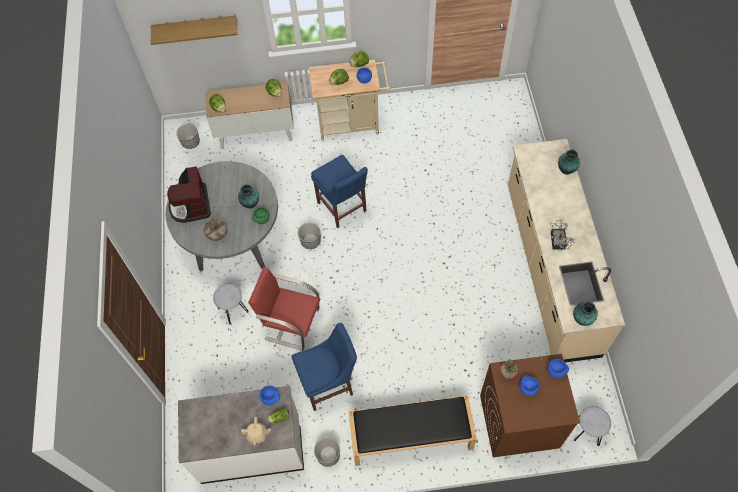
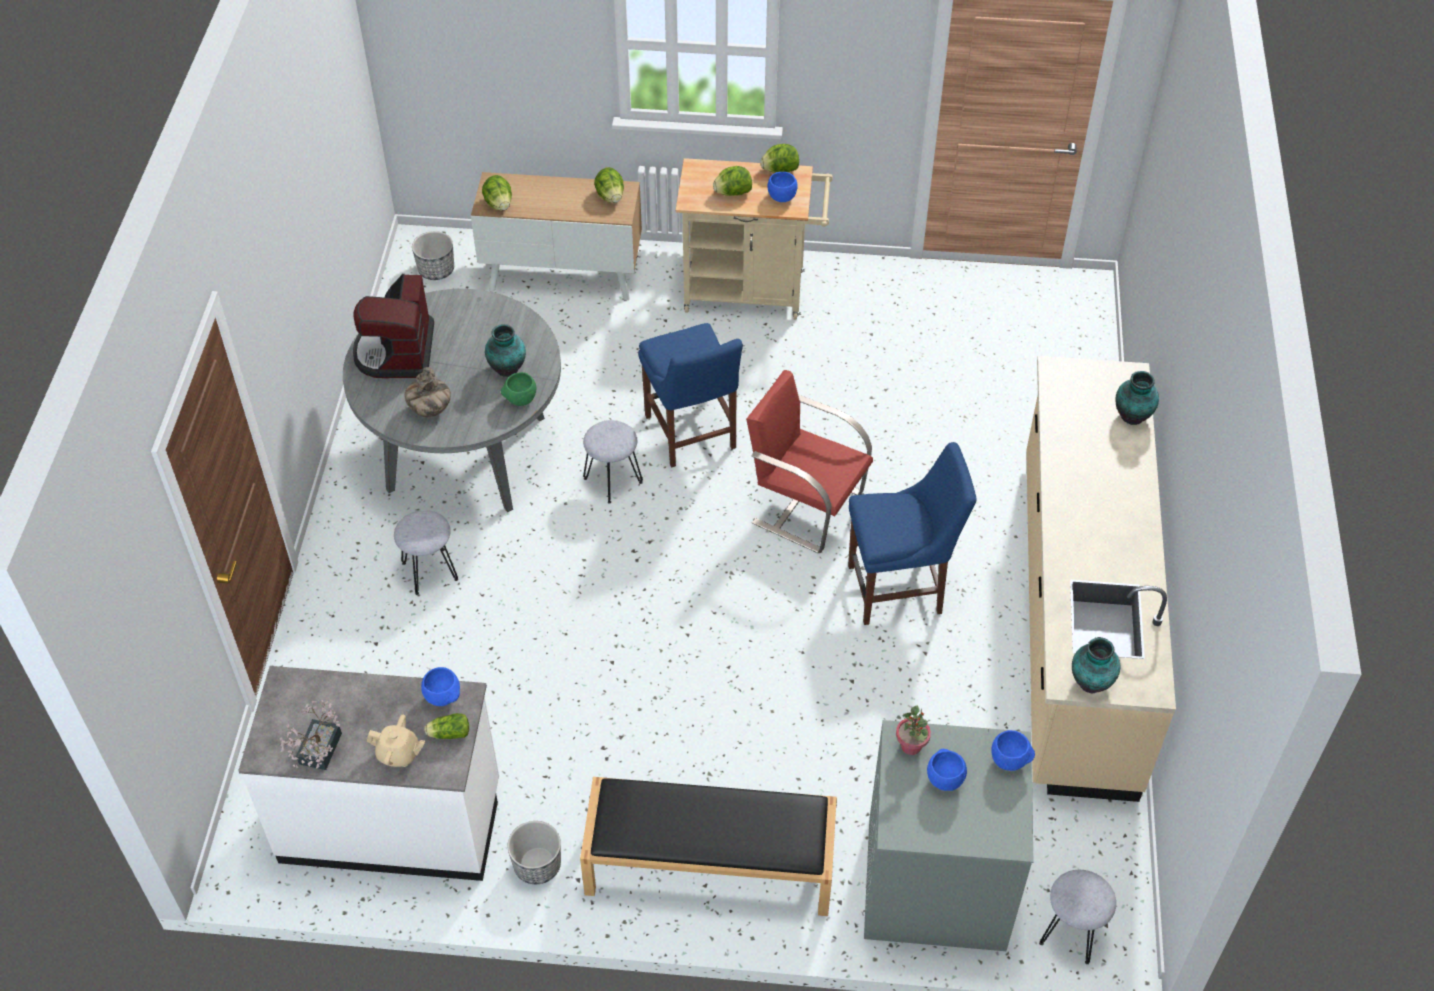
camera: 10 degrees right, 10 degrees down
shelf [151,15,238,45] -> none
red chair [248,267,320,351] -> red chair moved to [746,370,873,553]
blue chair [292,323,357,411] -> blue chair moved to [848,442,977,625]
planter [298,222,321,249] -> grey stool [583,420,643,504]
brown washing machine [480,354,580,457] -> grey washing machine [864,720,1033,951]
potted plant [550,219,576,251] -> potted plant moved to [279,700,342,770]

